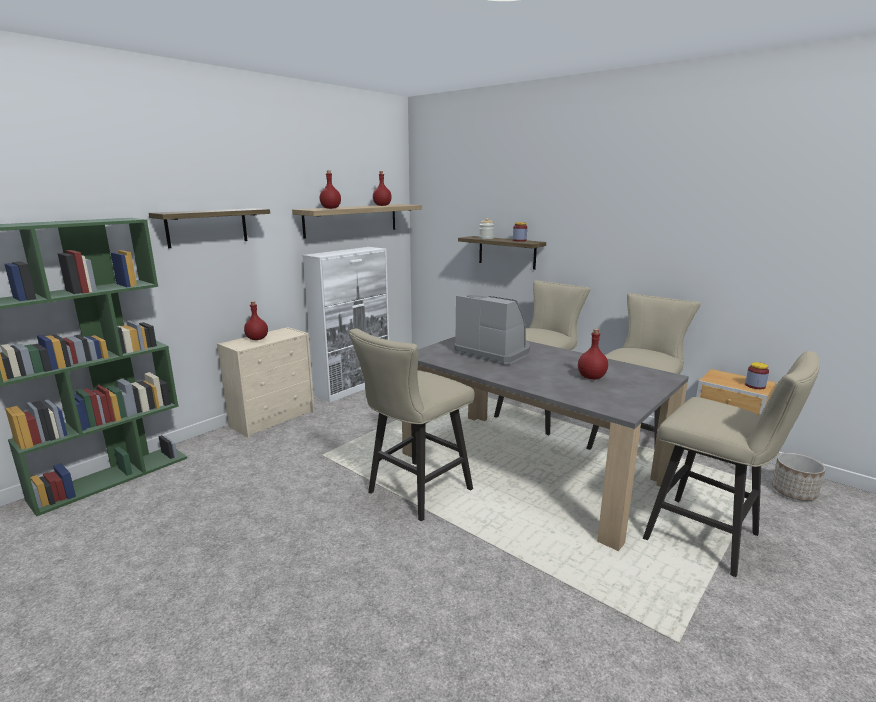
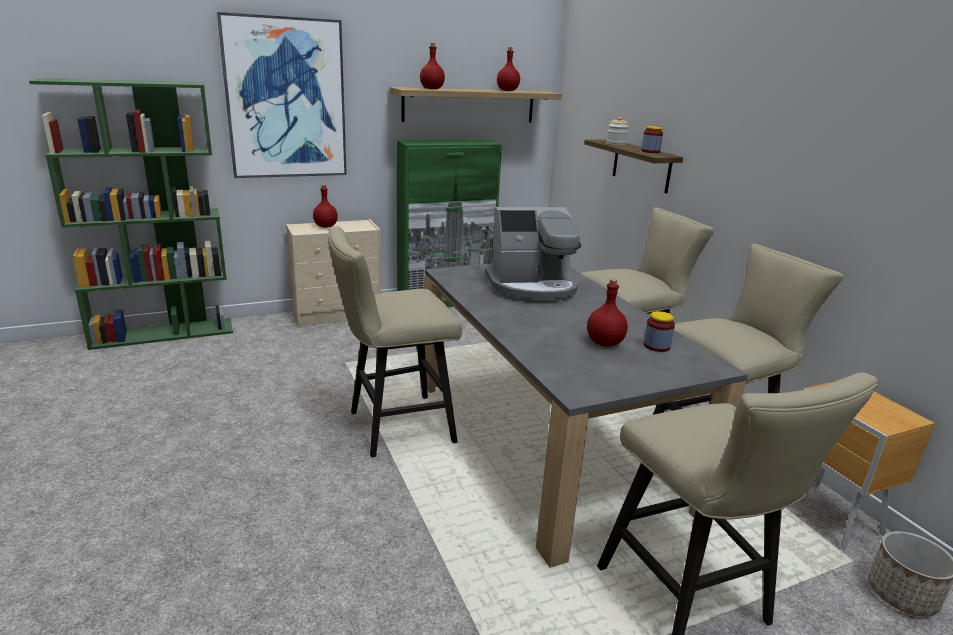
camera: 25 degrees right, 5 degrees up
shelf [149,208,270,248] -> picture [217,12,347,178]
white cabinet [302,247,389,402] -> green cabinet [397,140,502,307]
coffee machine [454,295,530,365] -> coffee machine turned 105 degrees clockwise [485,207,581,303]
jar [745,362,769,389] -> jar moved to [644,311,675,352]

